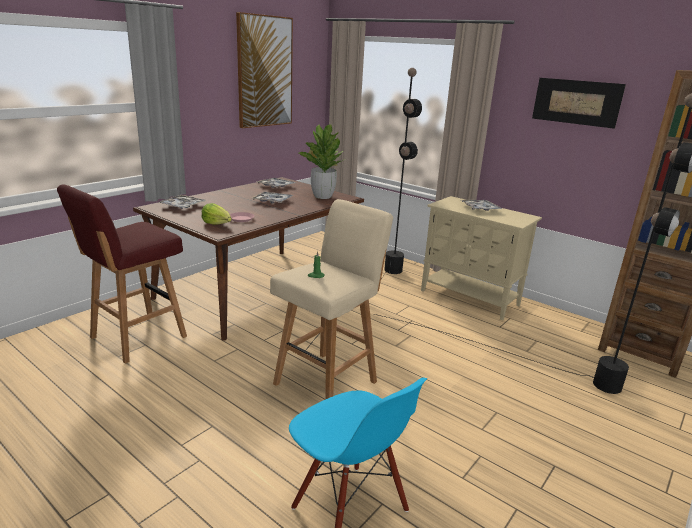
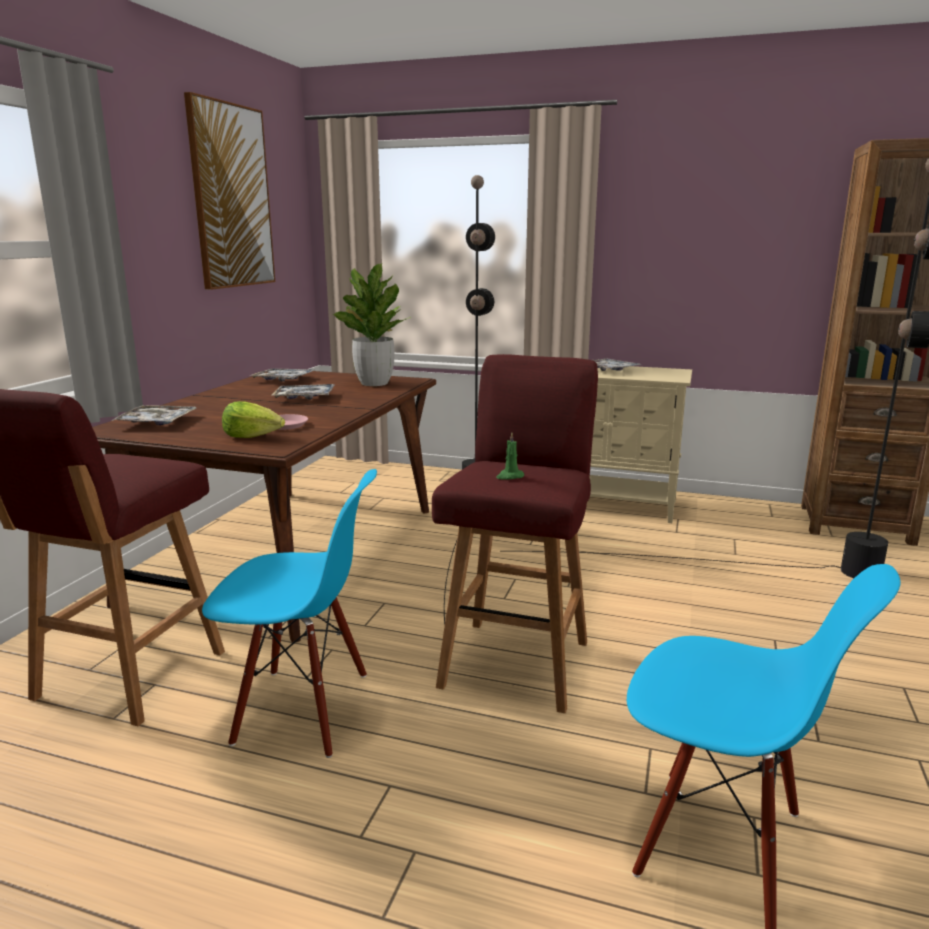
camera: 20 degrees left, 5 degrees down
beige stool [270,199,393,400] -> red stool [432,354,598,713]
picture [532,78,626,129] -> none
none -> blue chair [202,469,377,758]

